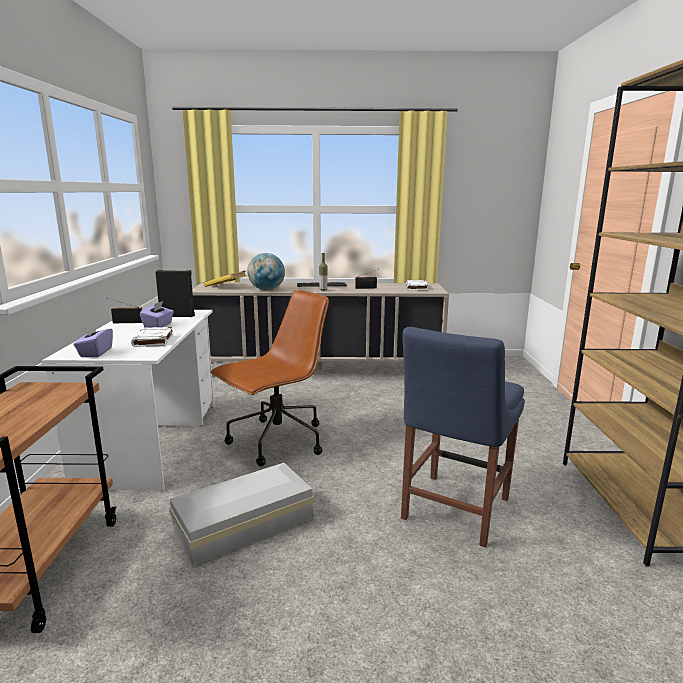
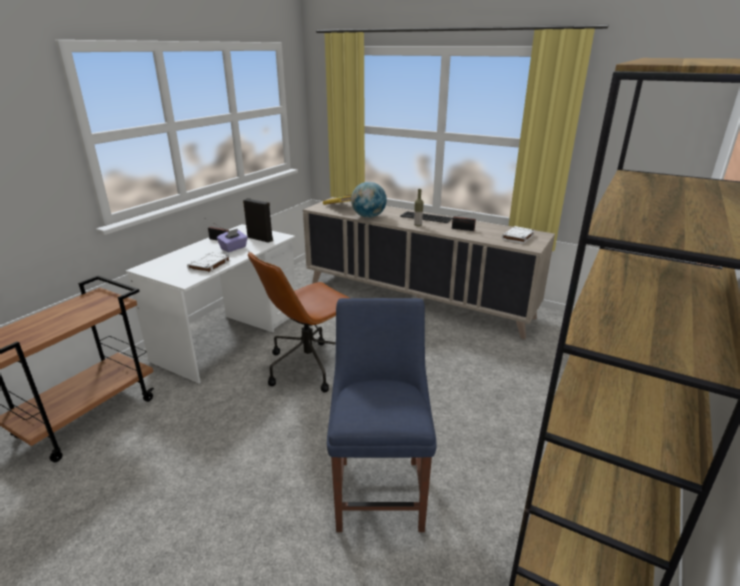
camera: 30 degrees right, 10 degrees up
purple tissue box [74,323,113,357] -> none
white storage box [169,463,314,566] -> none
brown office chair [210,290,329,467] -> brown office chair turned 150 degrees clockwise [248,252,349,392]
blue chair [401,327,525,548] -> blue chair turned 120 degrees clockwise [327,298,437,532]

